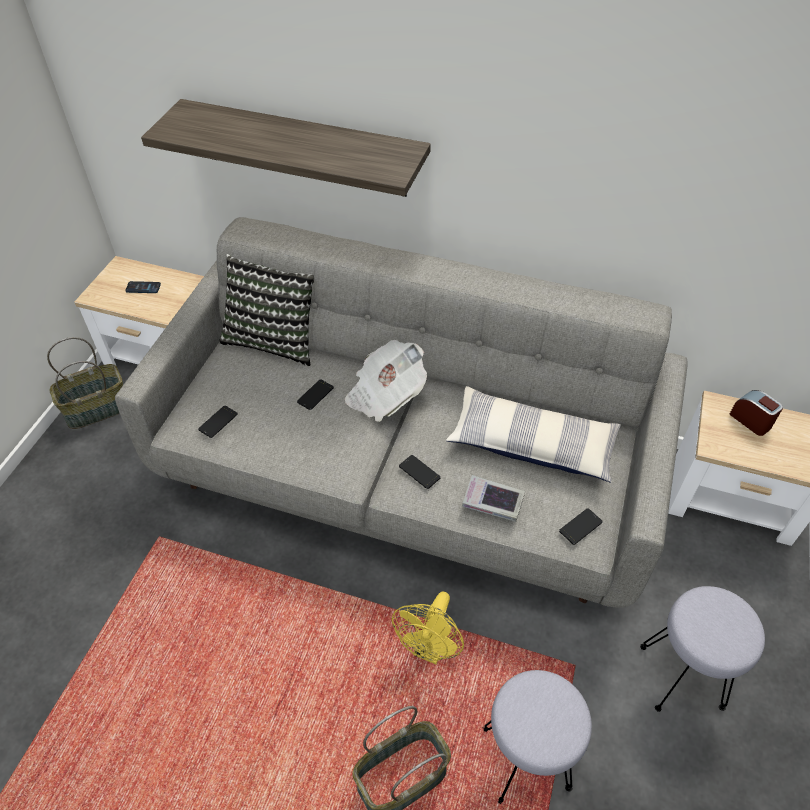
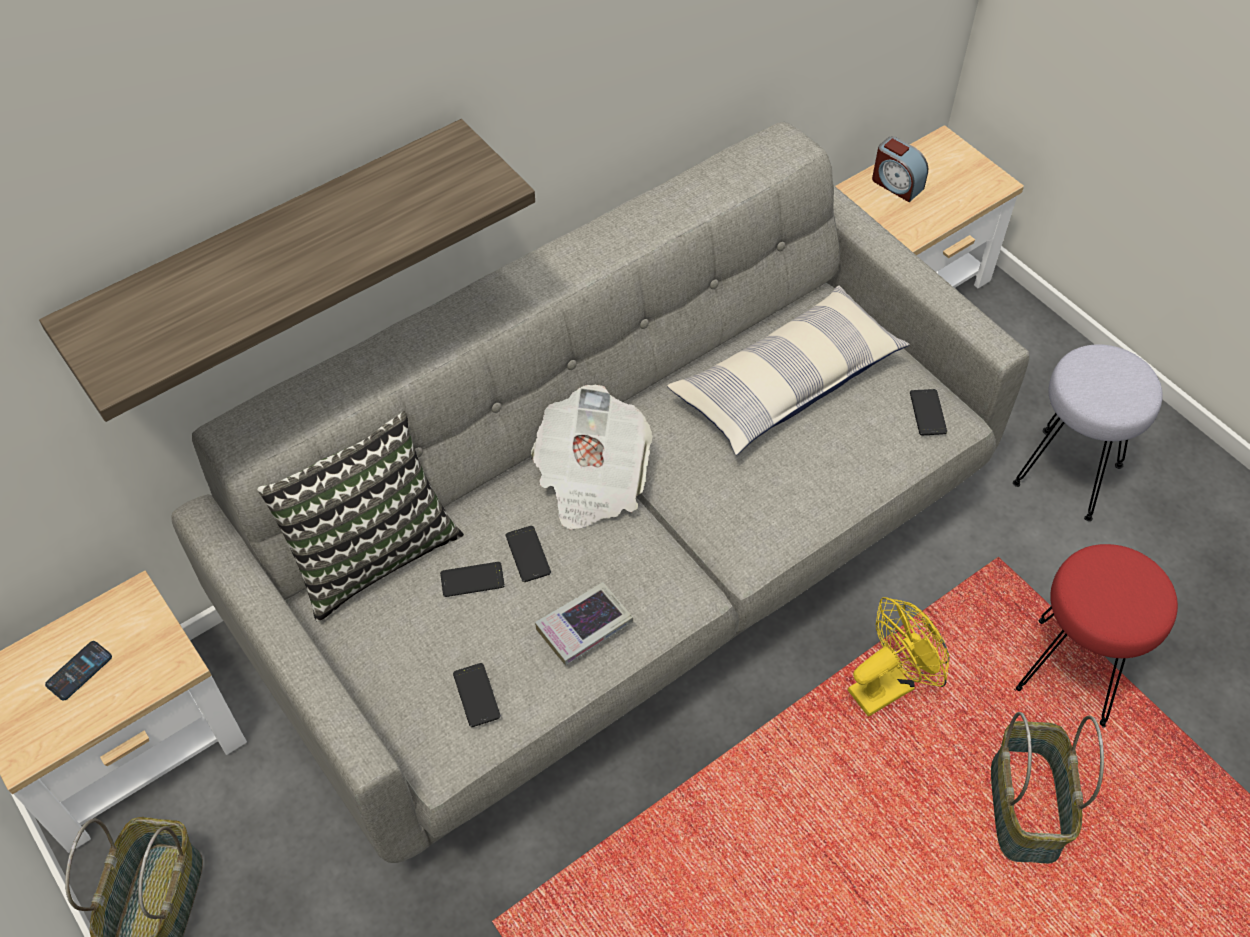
camera: 55 degrees left, 5 degrees up
yellow fan [392,592,464,664] -> yellow fan turned 90 degrees counterclockwise [848,597,949,717]
phone [399,455,441,489] -> phone moved to [440,562,505,597]
book [462,475,525,522] -> book moved to [535,582,633,665]
grey stool [482,670,592,804] -> red stool [1014,544,1178,727]
alarm clock [729,390,783,436] -> alarm clock turned 135 degrees counterclockwise [872,136,929,202]

